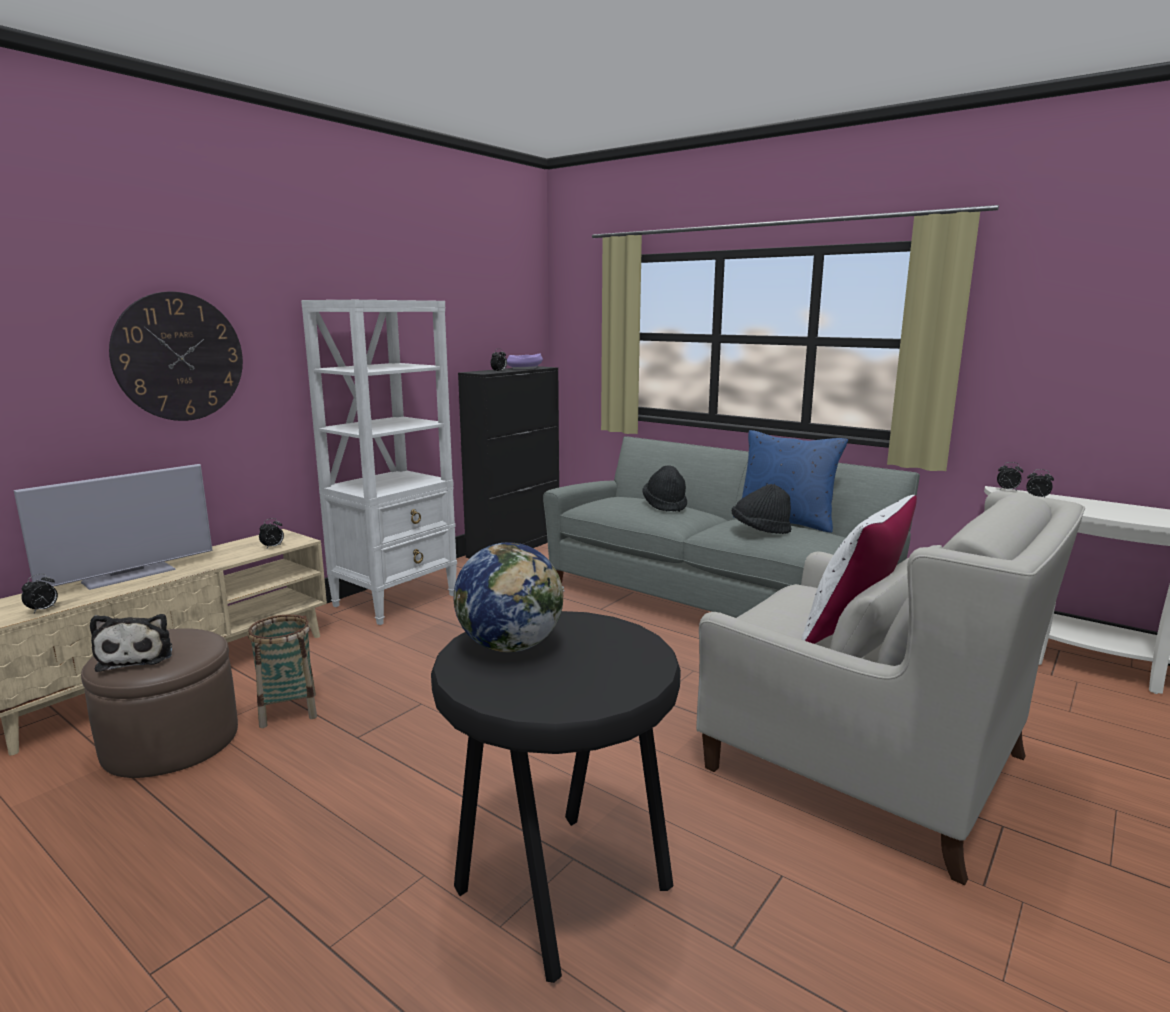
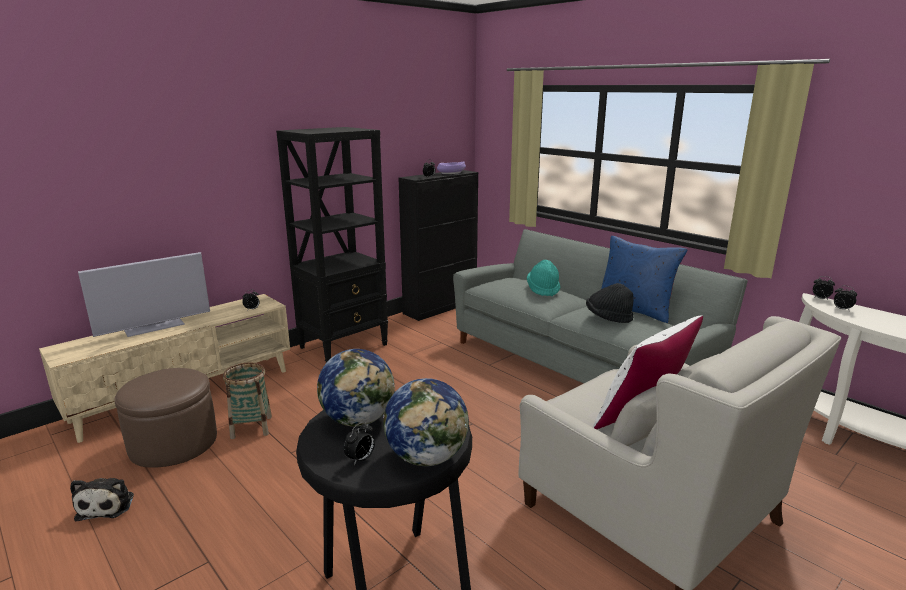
camera: 10 degrees right, 5 degrees up
alarm clock [21,574,58,613] -> alarm clock moved to [344,421,375,465]
plush toy [90,614,172,672] -> plush toy moved to [70,478,134,521]
wall clock [109,292,243,421] -> none
white bookcase [301,300,457,625] -> black bookcase [276,127,388,363]
black hat [642,465,687,512] -> turquoise hat [527,260,560,296]
none -> globe [383,378,469,466]

